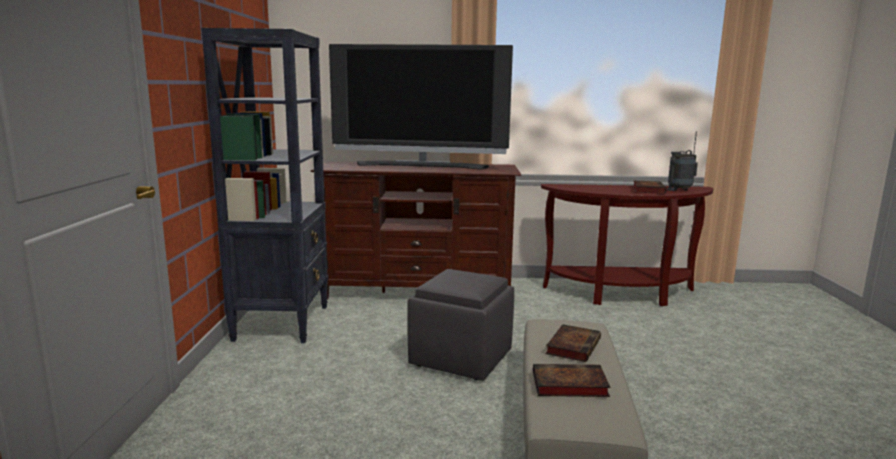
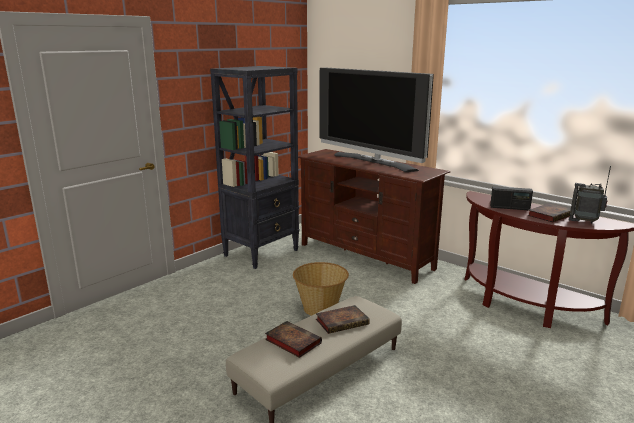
camera: 40 degrees right, 5 degrees up
grey ottoman [407,269,514,381] -> basket [293,262,349,316]
none -> radio [490,186,533,210]

